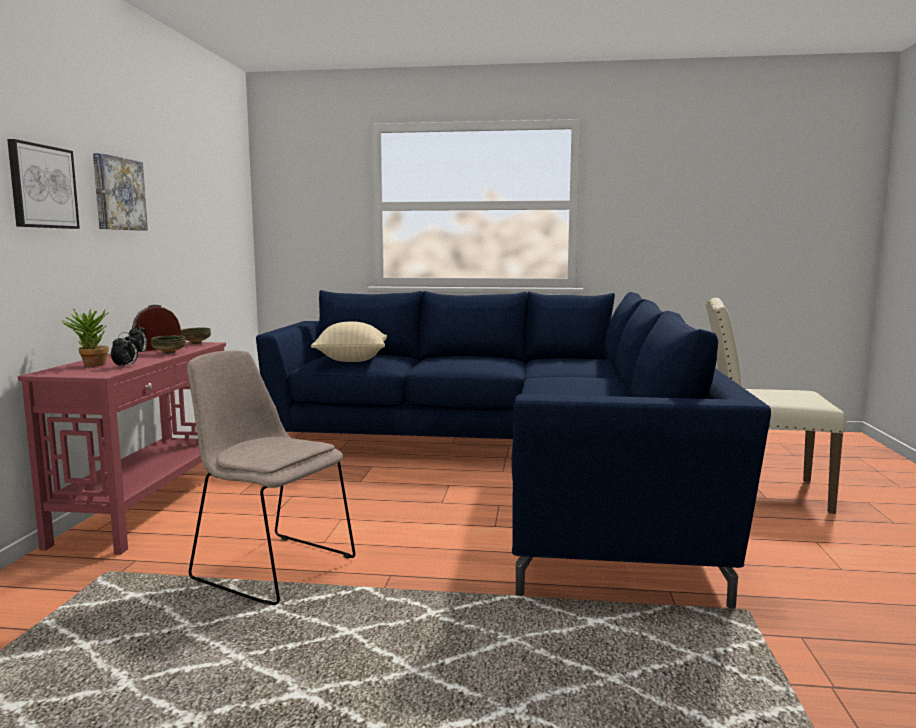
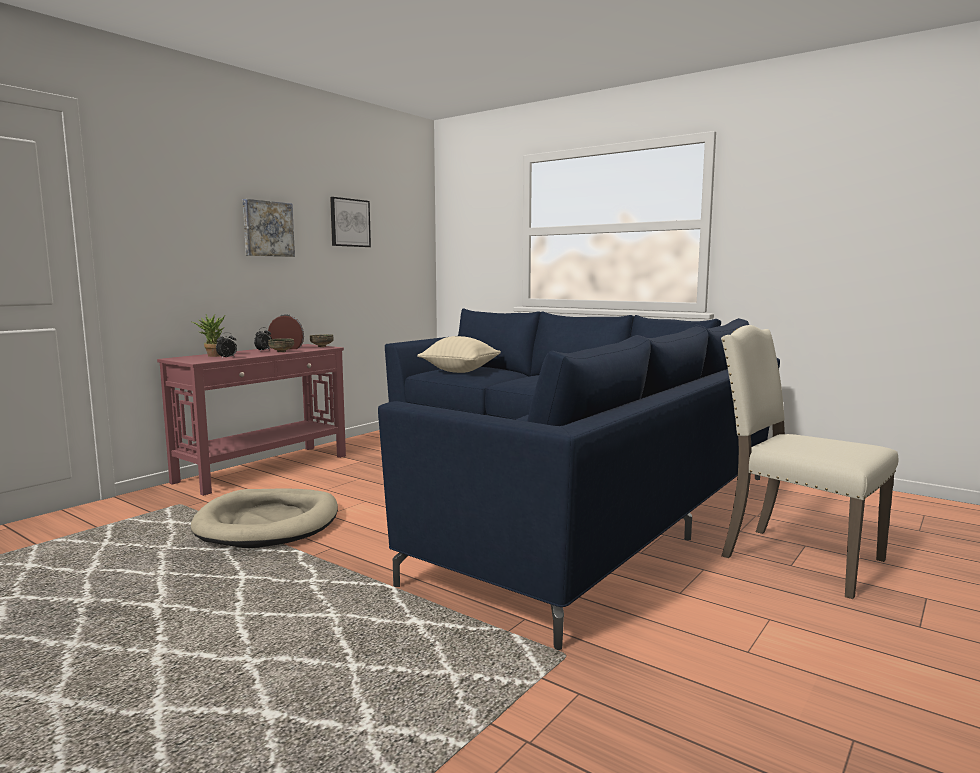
camera: 30 degrees right, 0 degrees up
picture [7,139,80,229] -> picture moved to [330,197,371,247]
beige chair [187,350,355,605] -> beige dog bed [191,488,338,548]

